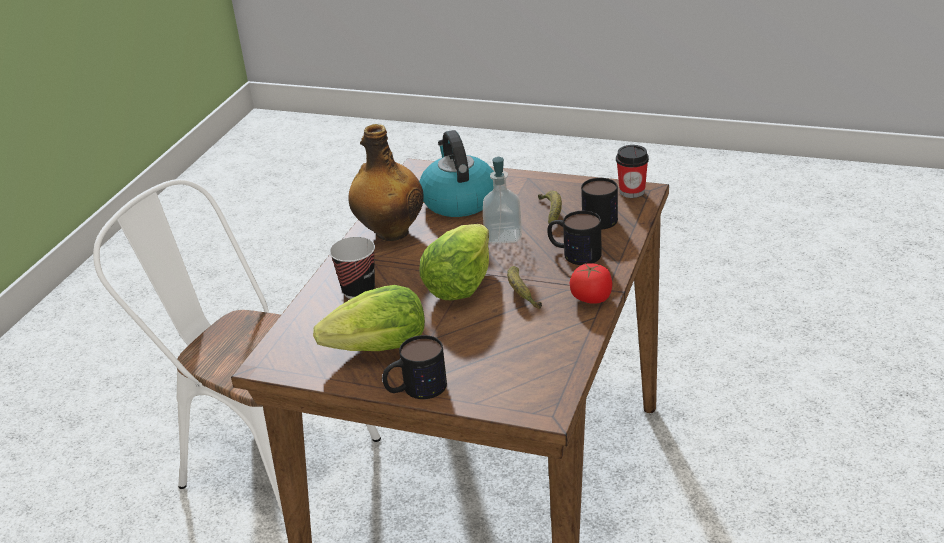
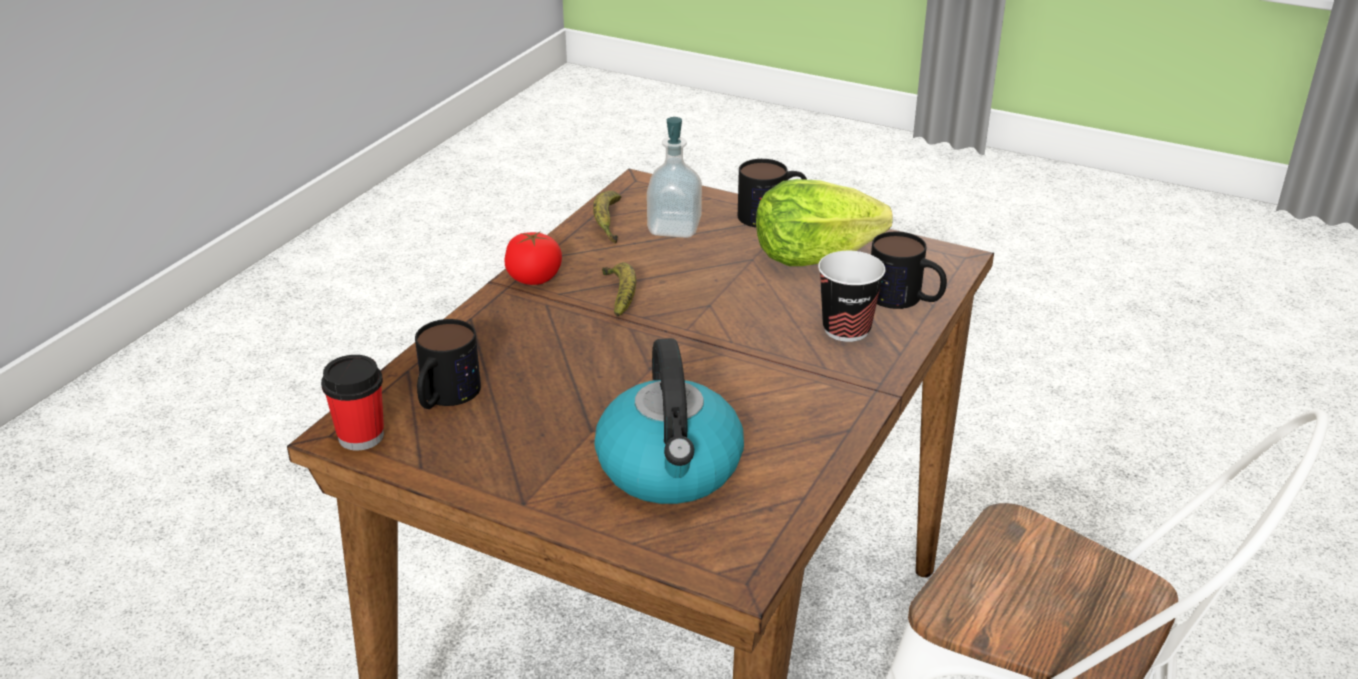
camera: 175 degrees left, 0 degrees up
bottle [348,124,424,241] -> none
lettuce [419,224,489,300] -> none
soap dispenser [483,157,522,244] -> soap dispenser moved to [647,117,702,238]
banana [538,190,562,224] -> banana moved to [593,191,621,244]
mug [547,211,602,265] -> mug moved to [871,232,947,309]

